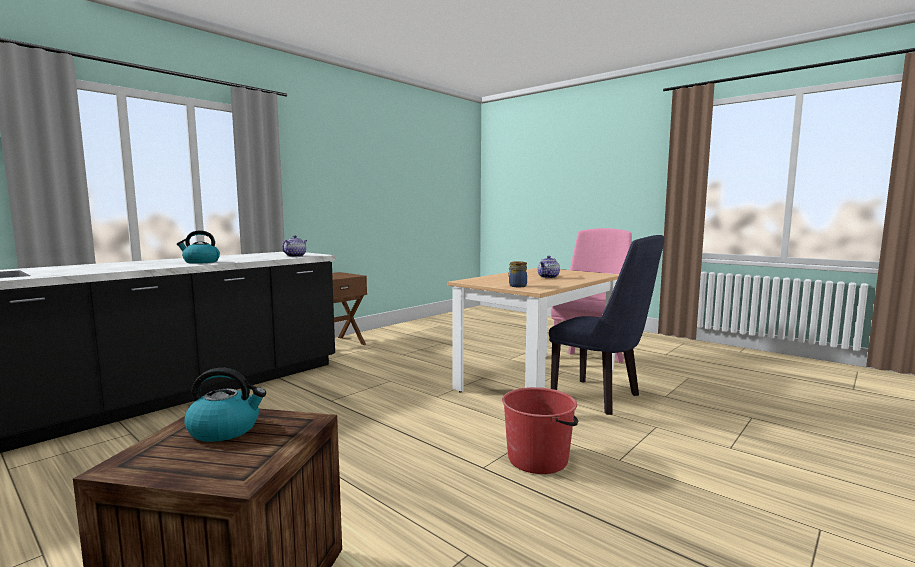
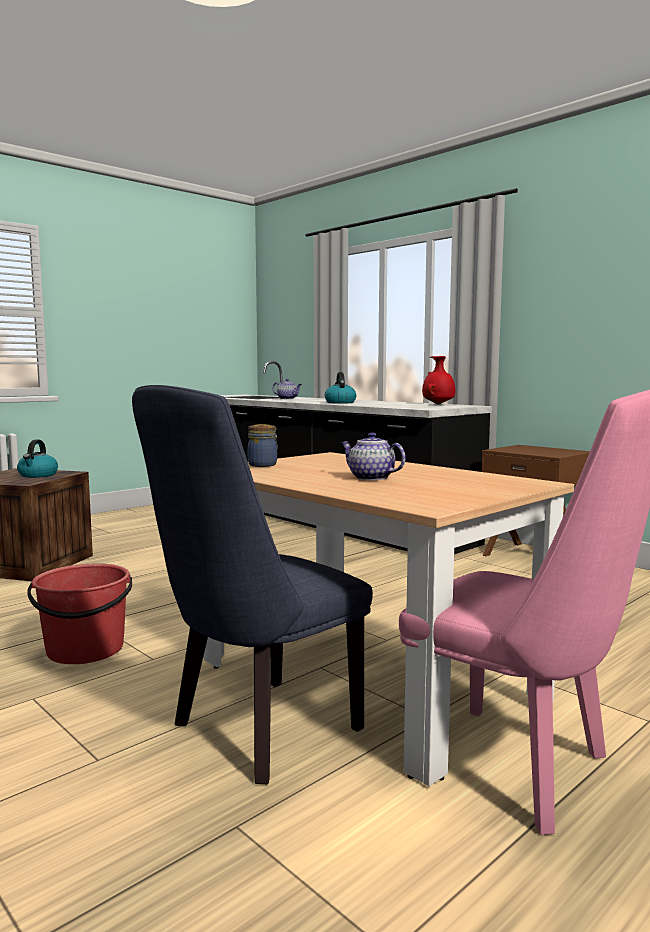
camera: 95 degrees right, 0 degrees up
teapot [282,235,307,257] -> teapot moved to [273,379,302,399]
none -> red vase [422,356,455,404]

